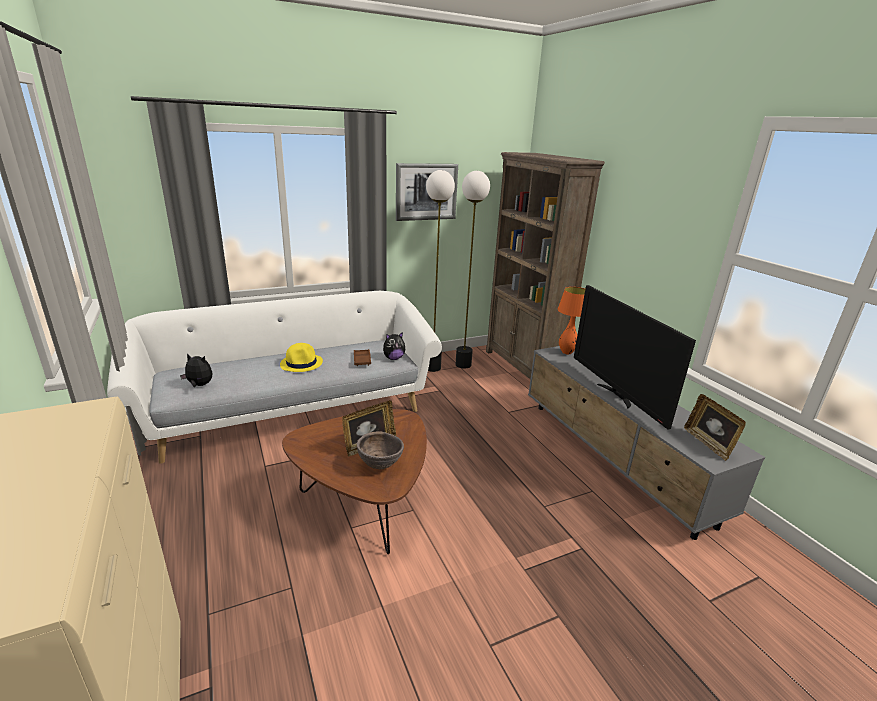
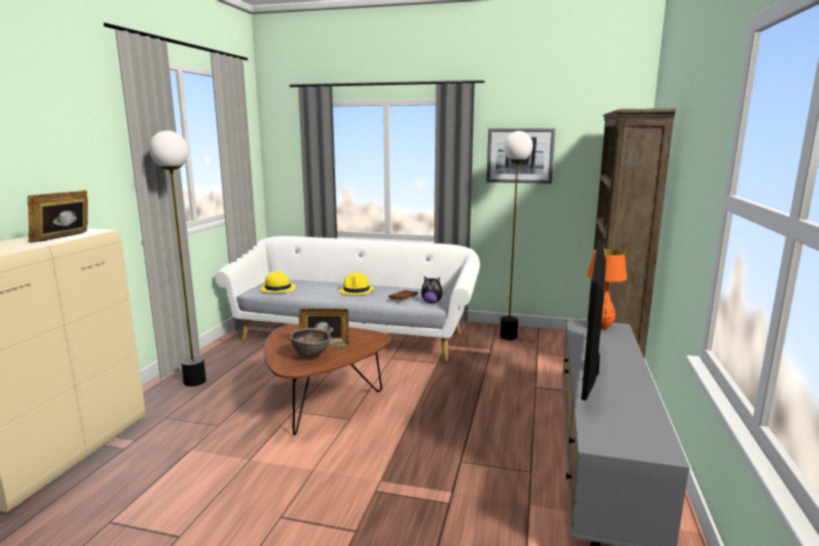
camera: 40 degrees right, 10 degrees down
plush toy [180,354,212,387] -> yellow hat [260,271,296,293]
floor lamp [455,171,490,369] -> floor lamp moved to [149,130,206,386]
picture frame [684,394,746,461] -> picture frame moved to [27,190,88,243]

